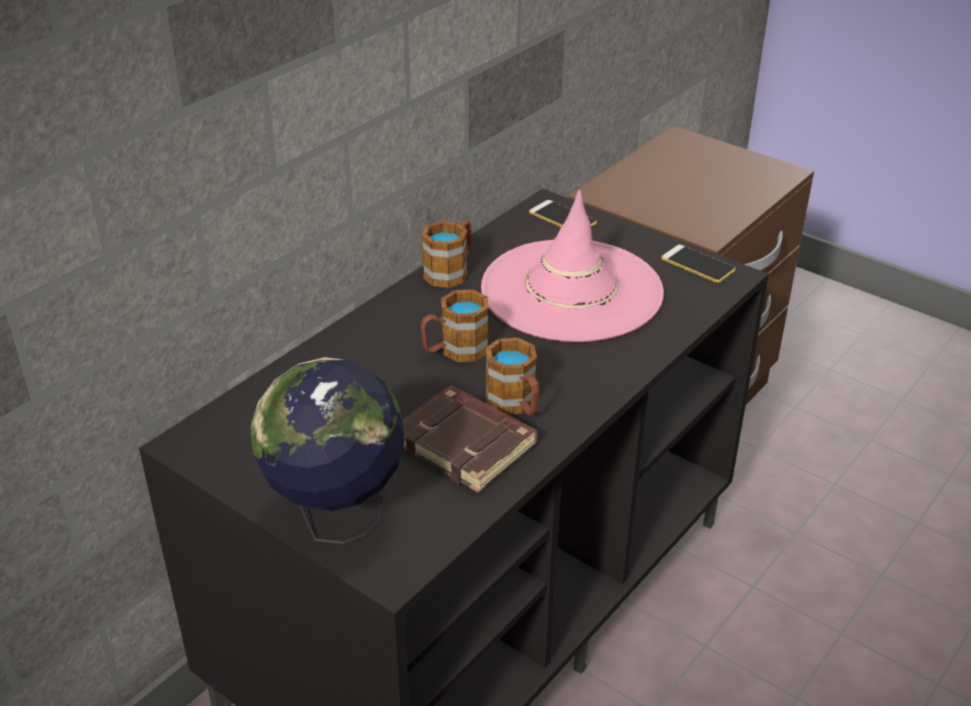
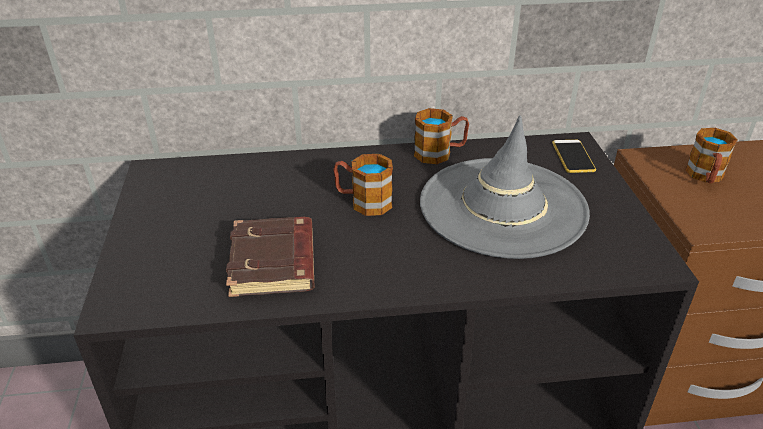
camera: 45 degrees right, 0 degrees up
globe [250,357,405,544] -> none
pink hat [481,190,664,342] -> grey hat [420,115,590,259]
mug [485,338,539,416] -> mug moved to [685,128,738,183]
phone [661,245,736,283] -> none

